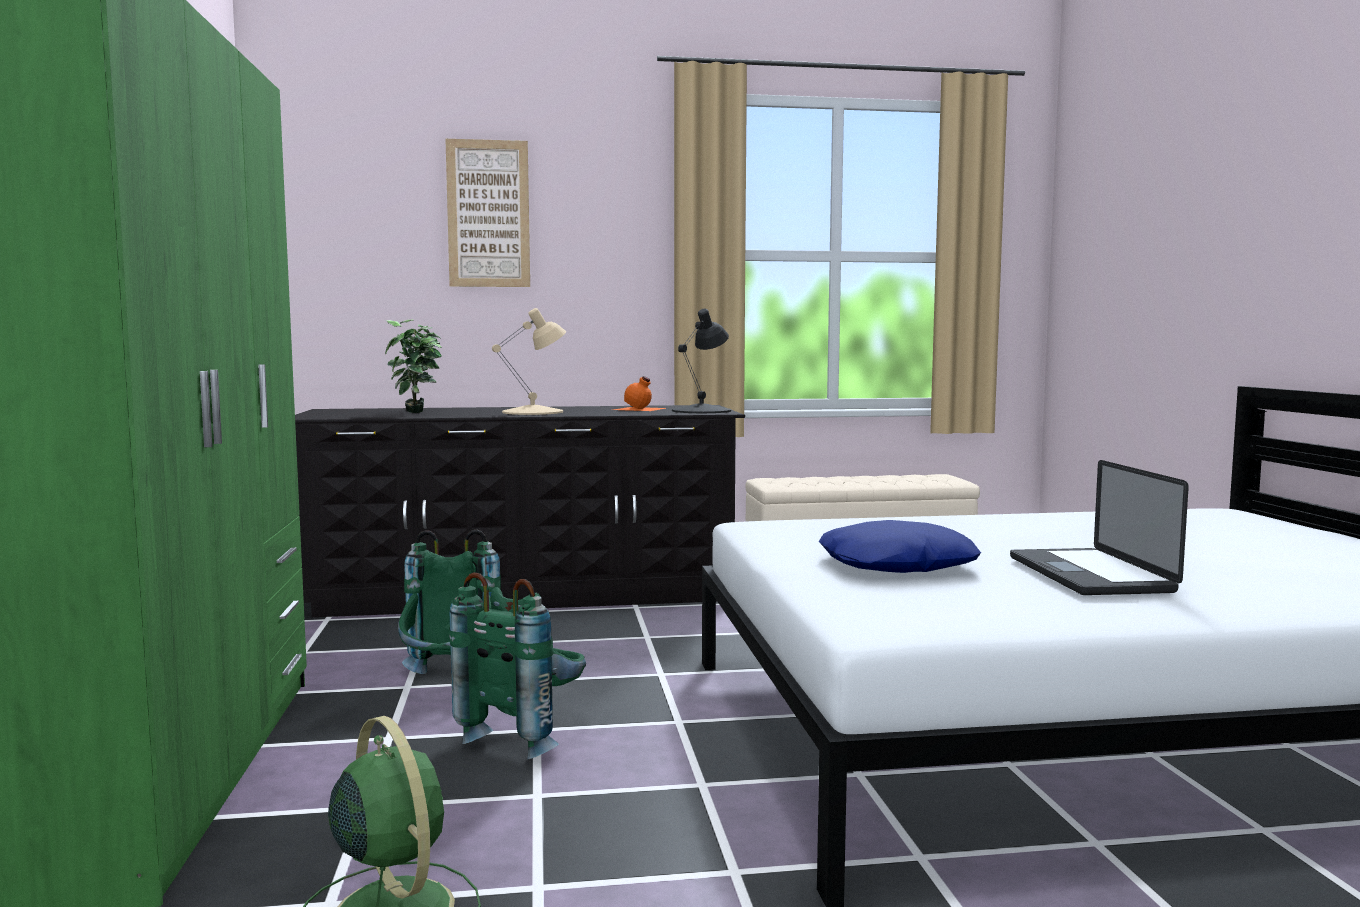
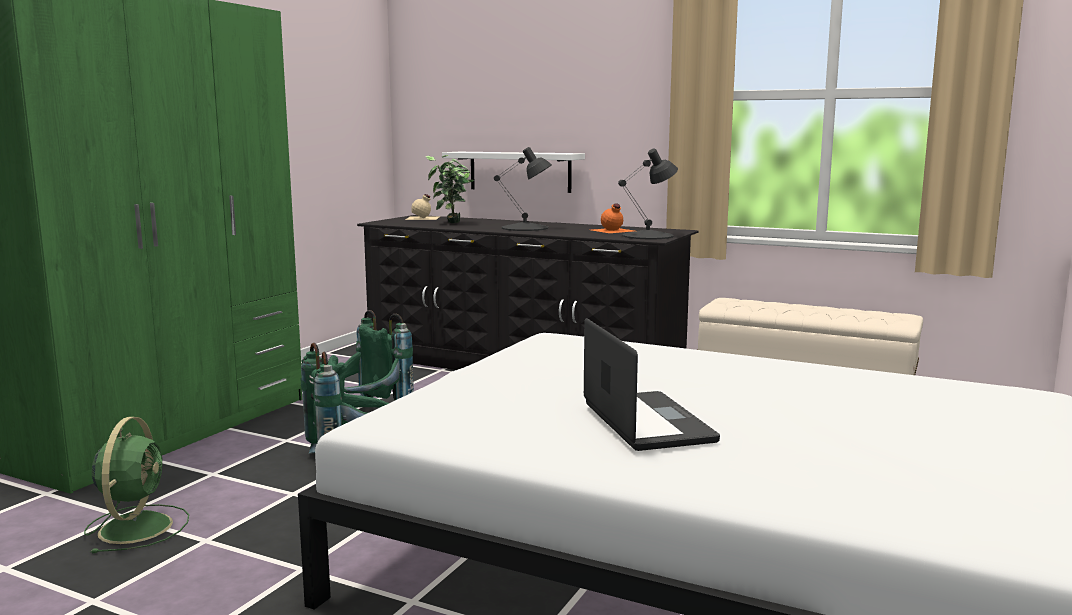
camera: 35 degrees right, 5 degrees up
picture [445,139,530,287] -> none
beige table lamp [492,308,566,415] -> black table lamp [494,147,552,231]
blue pillow [819,520,981,573] -> none
laptop [1010,460,1189,595] -> laptop turned 135 degrees clockwise [584,318,720,451]
none -> beige bottle [405,194,439,220]
none -> white shelf [442,152,585,193]

